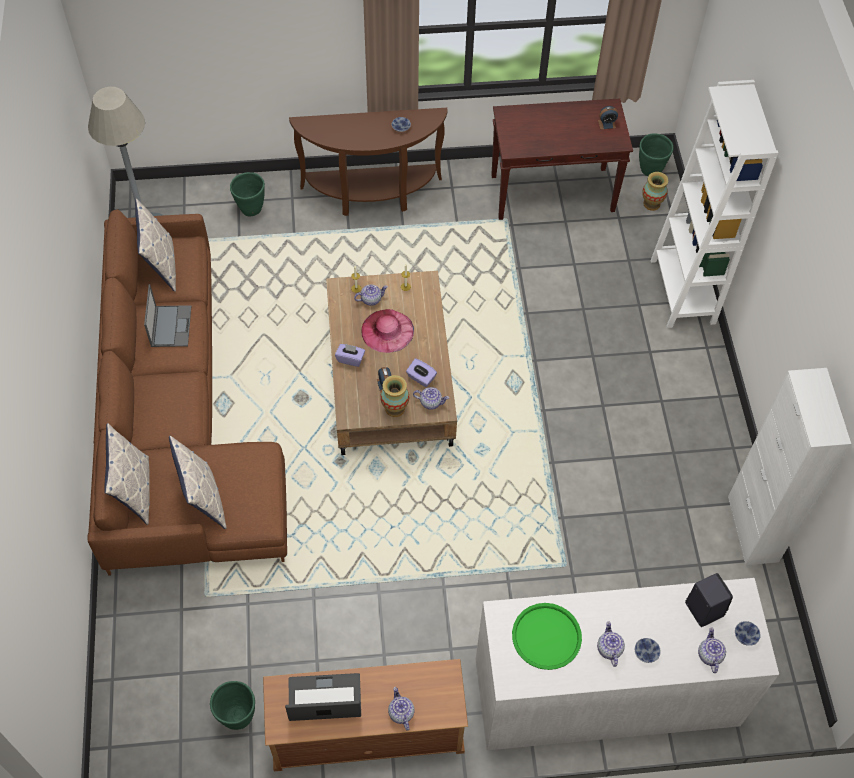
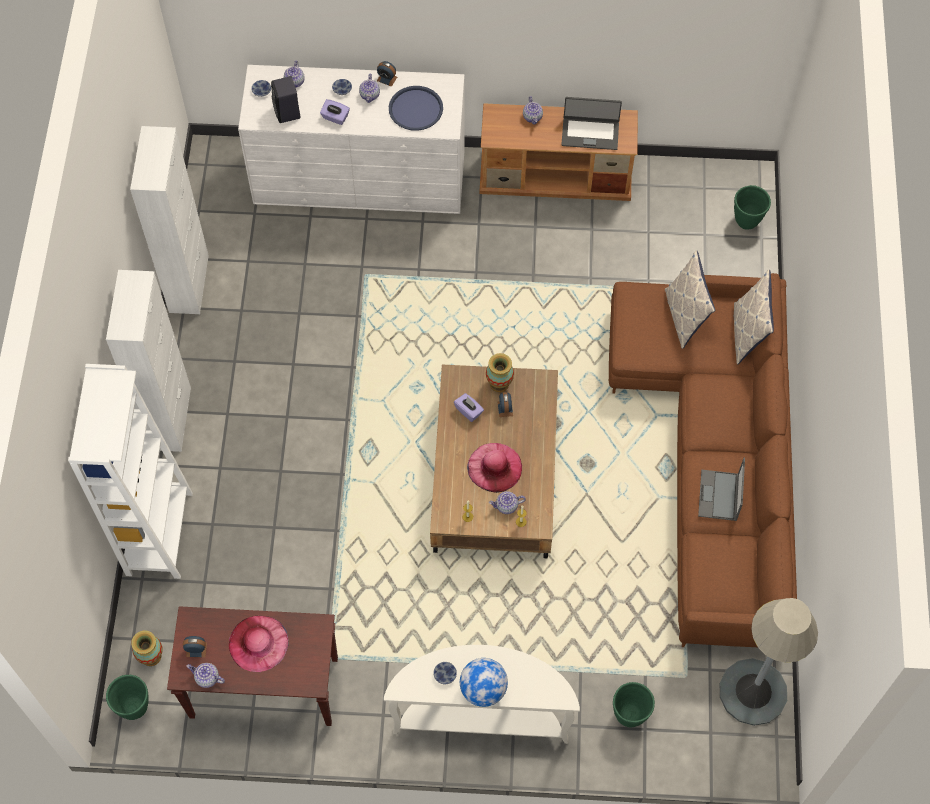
camera: 170 degrees left, 5 degrees up
pillow [135,199,176,292] -> none
green planter [210,681,255,730] -> green planter moved to [734,185,771,229]
brown console table [289,108,447,216] -> white console table [384,645,580,744]
purple tissue box [335,344,365,367] -> purple tissue box moved to [320,99,350,125]
teapot [413,387,449,410] -> teapot moved to [187,663,225,688]
green tray [512,603,582,670] -> blue tray [389,86,443,131]
none -> white cabinet [106,270,191,452]
none -> pink hat [229,616,289,672]
none -> alarm clock [377,61,397,87]
none -> globe [460,658,508,707]

